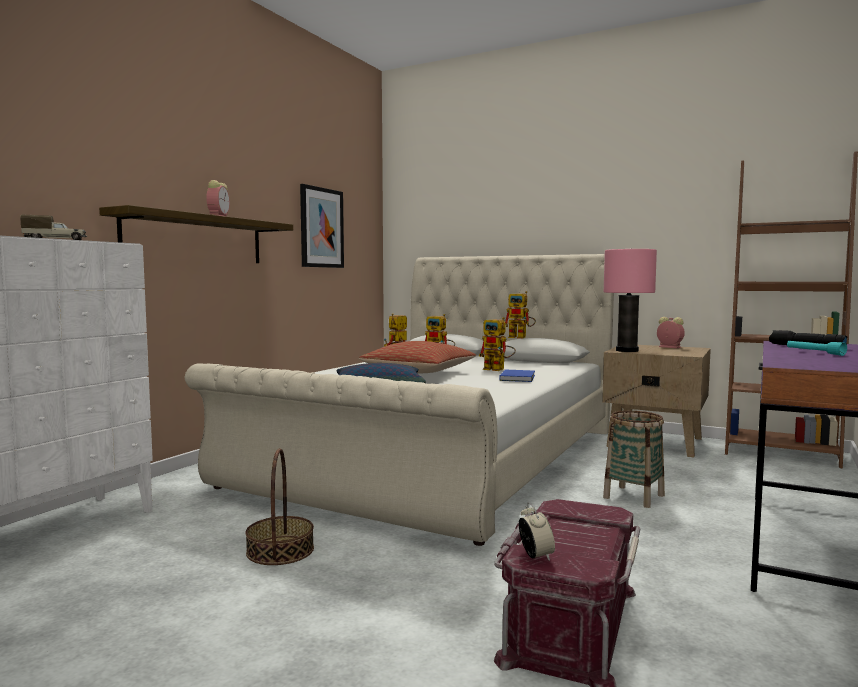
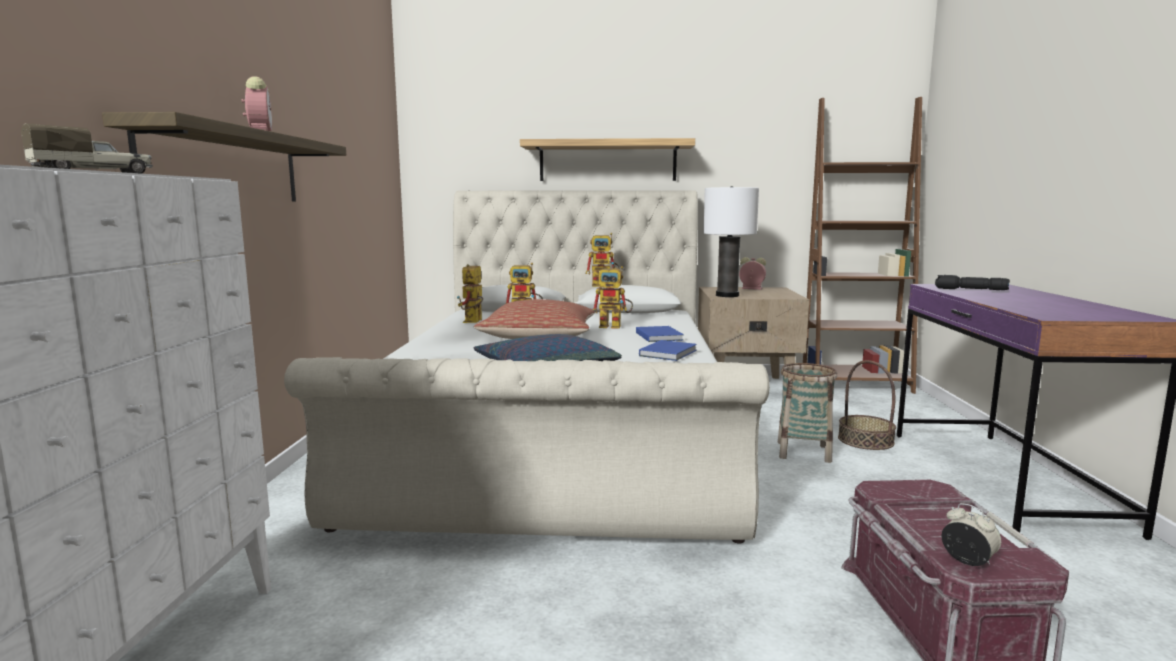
camera: 25 degrees left, 5 degrees up
basket [245,448,314,565] -> basket moved to [838,360,896,450]
picture [300,184,344,268] -> none
pink table lamp [604,248,657,352] -> white table lamp [703,186,759,297]
turquoise flashlight [787,341,847,356] -> none
none -> shelf [520,138,695,181]
none -> blue book [639,340,697,361]

